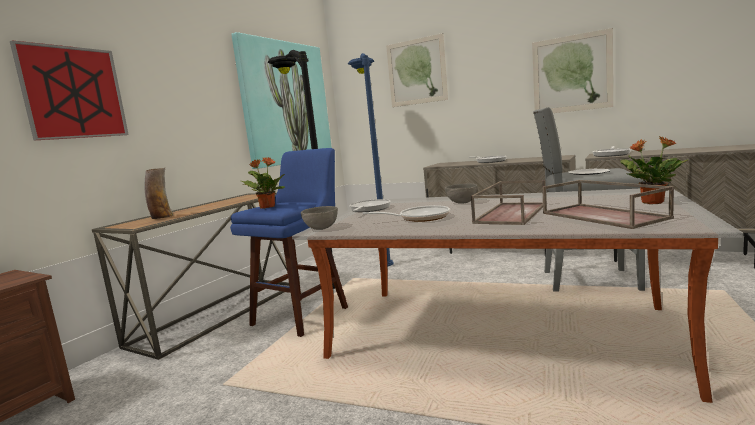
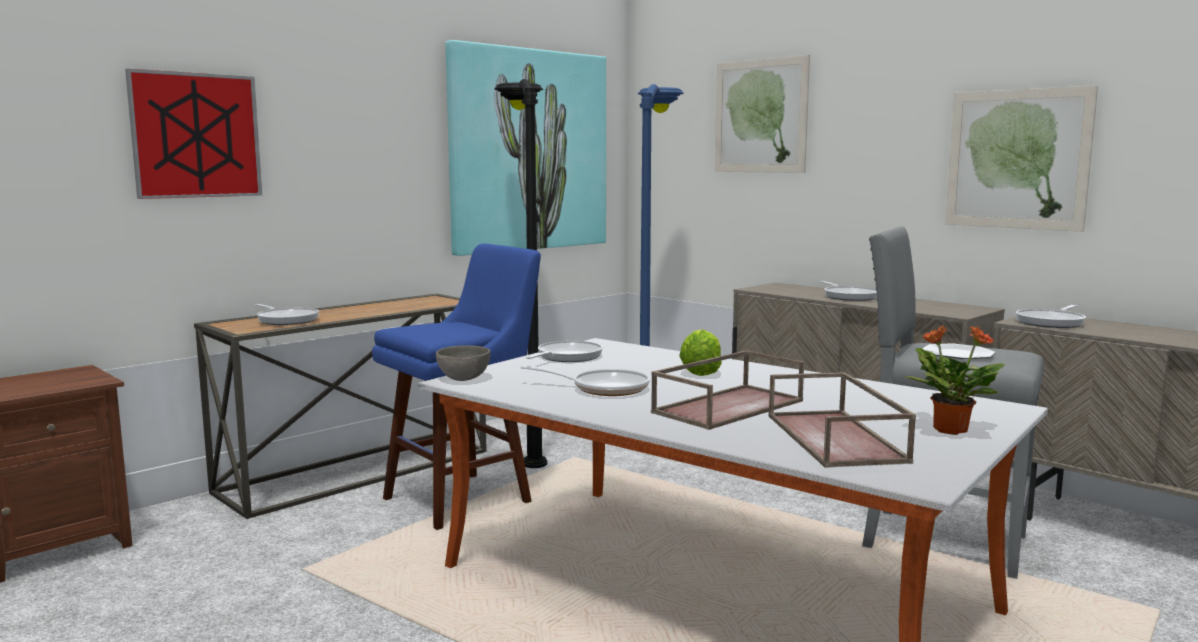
camera: 15 degrees right, 0 degrees up
vase [144,168,173,219] -> frying pan [255,304,319,325]
potted plant [241,157,285,209] -> none
grey bowl [445,184,477,204] -> lettuce [679,330,722,376]

